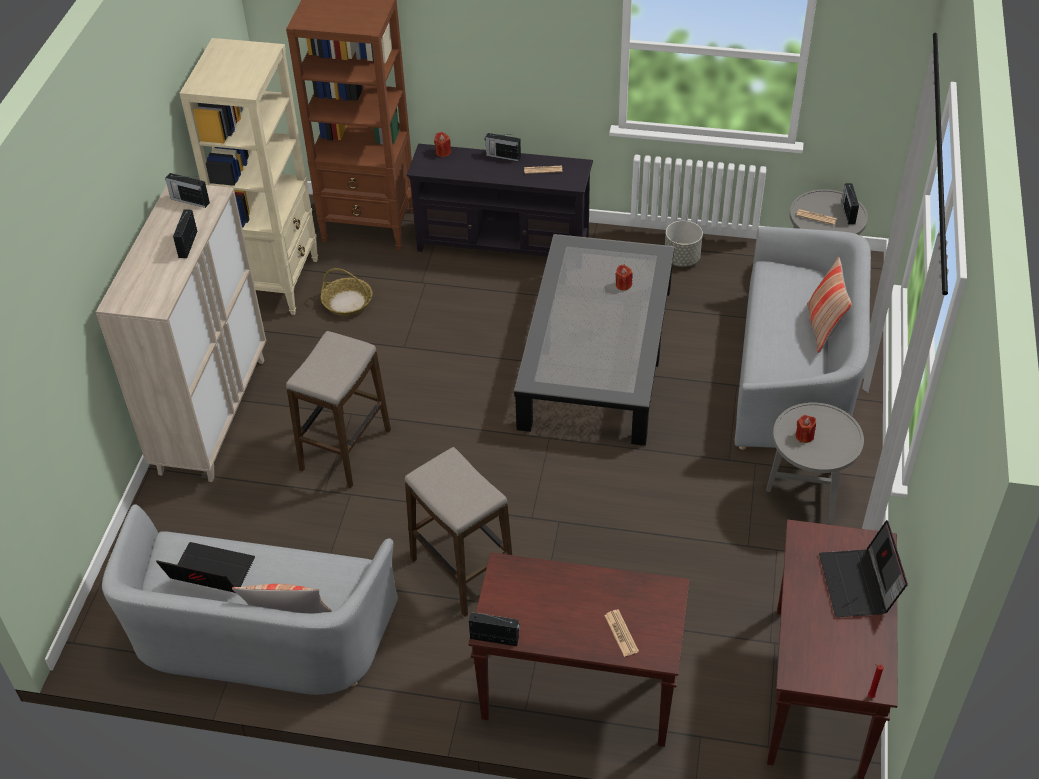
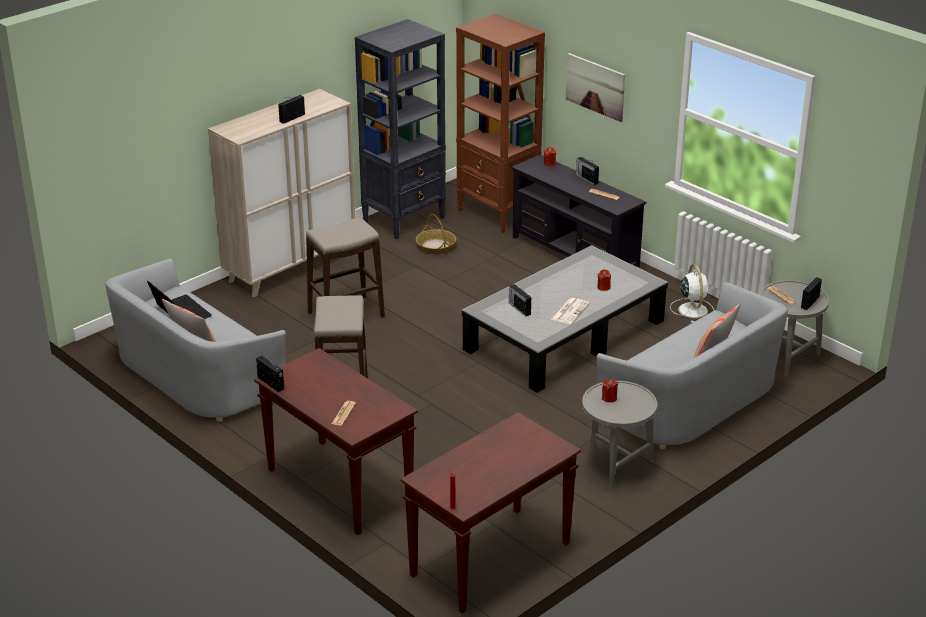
camera: 35 degrees right, 15 degrees down
radio [166,173,210,208] -> radio moved to [509,284,531,317]
beige bookcase [179,38,318,315] -> black bookcase [355,19,446,240]
grey planter [665,221,703,267] -> white fan [670,264,715,323]
laptop [819,520,908,617] -> none
none -> newspaper [551,298,590,324]
none -> picture [566,53,625,122]

